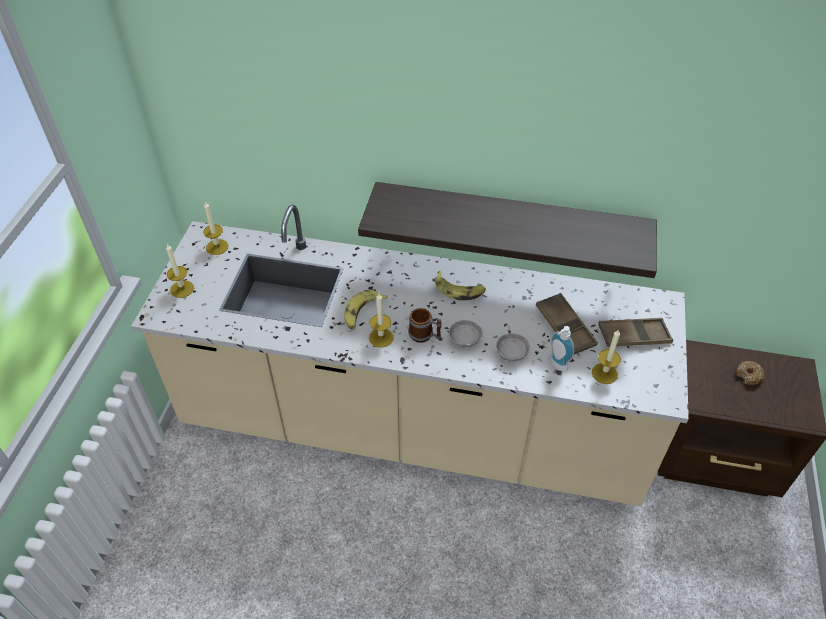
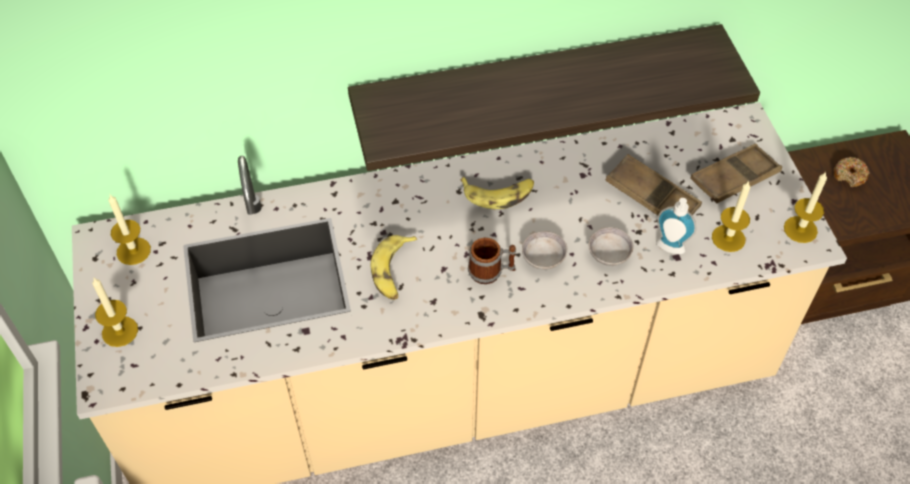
camera: 25 degrees left, 5 degrees up
candle [369,293,394,348] -> candle moved to [784,172,827,243]

